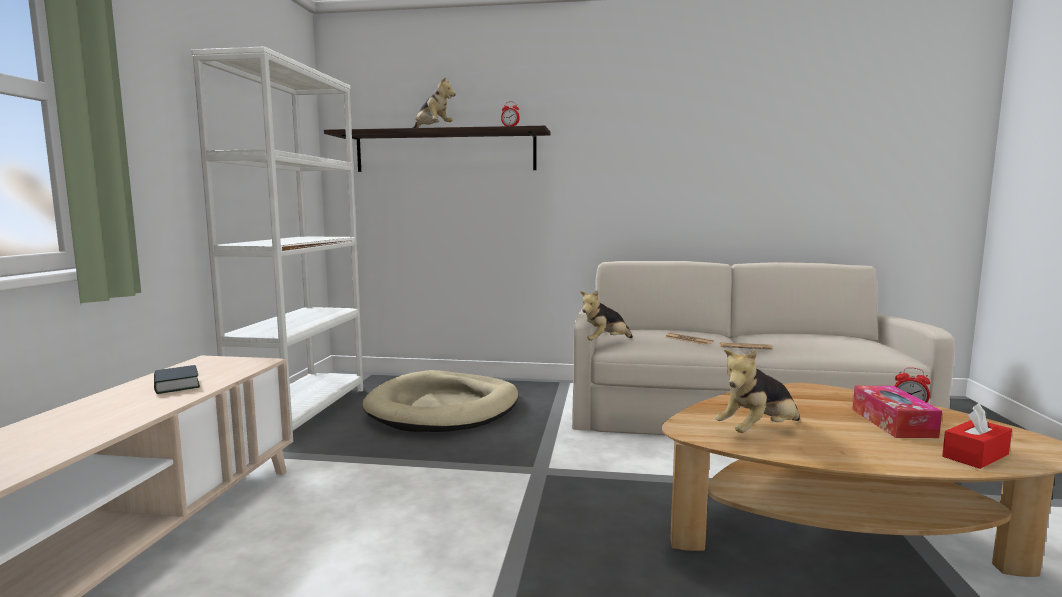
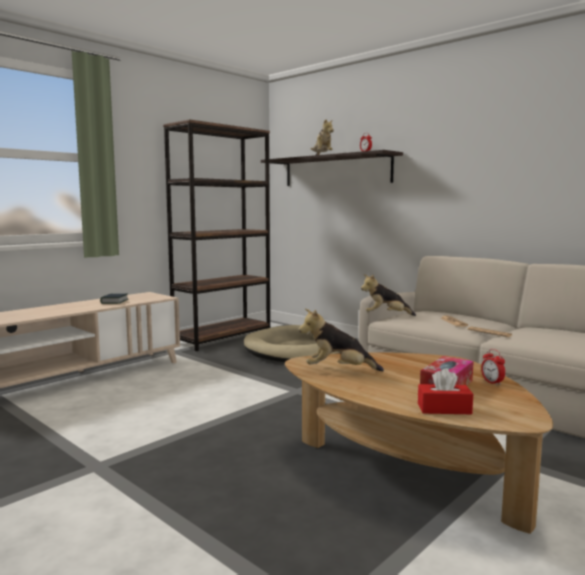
camera: 35 degrees right, 0 degrees up
white bookcase [191,46,363,442] -> brown bookcase [163,119,270,351]

